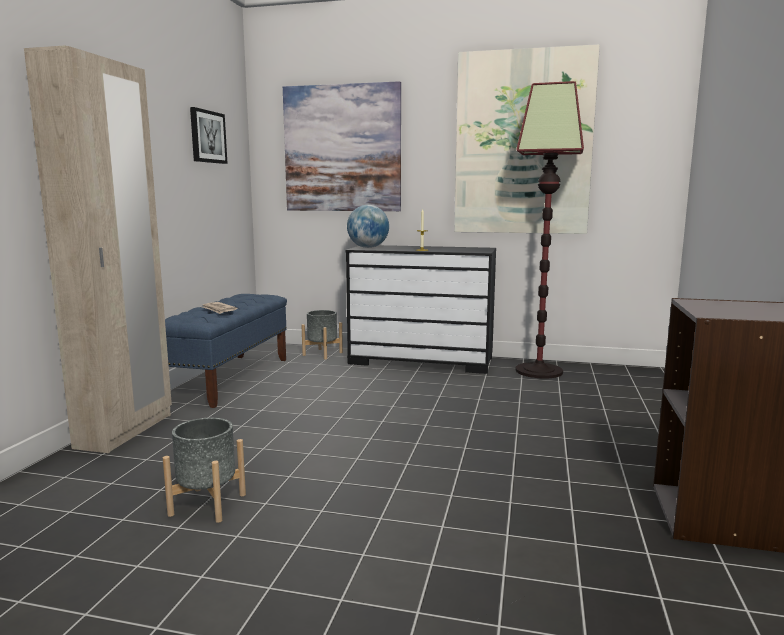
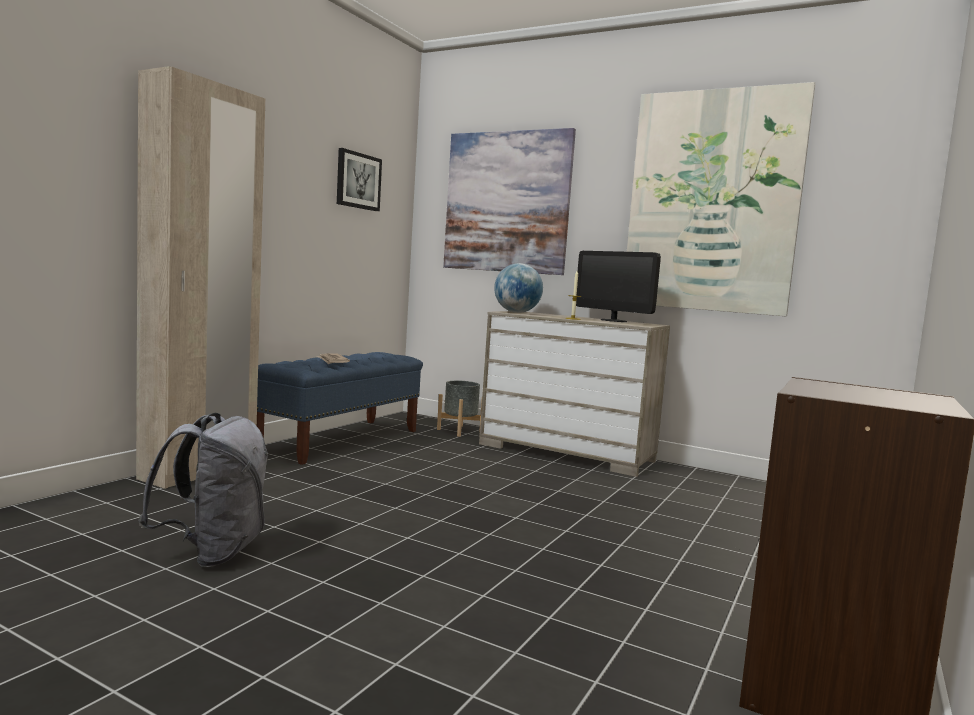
camera: 15 degrees right, 5 degrees down
grey planter [163,418,246,523] -> grey backpack [138,413,268,567]
black dresser [346,245,496,374] -> beige dresser [479,311,670,477]
floor lamp [515,81,584,379] -> none
none -> monitor [576,251,661,322]

